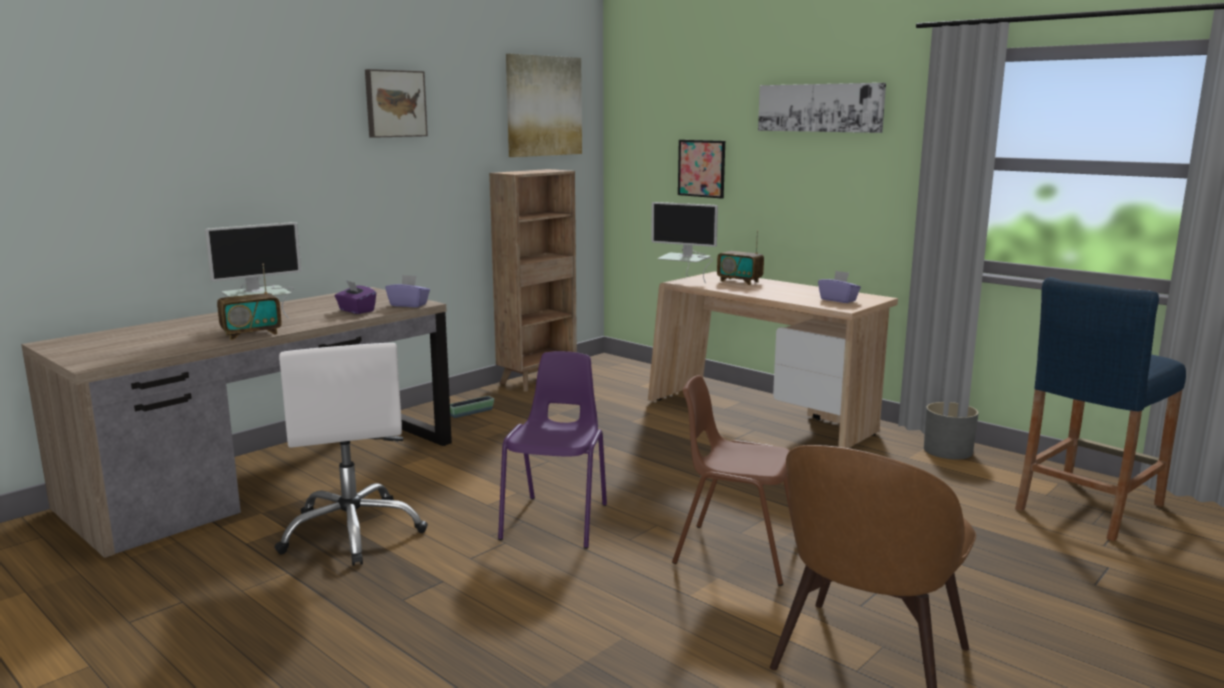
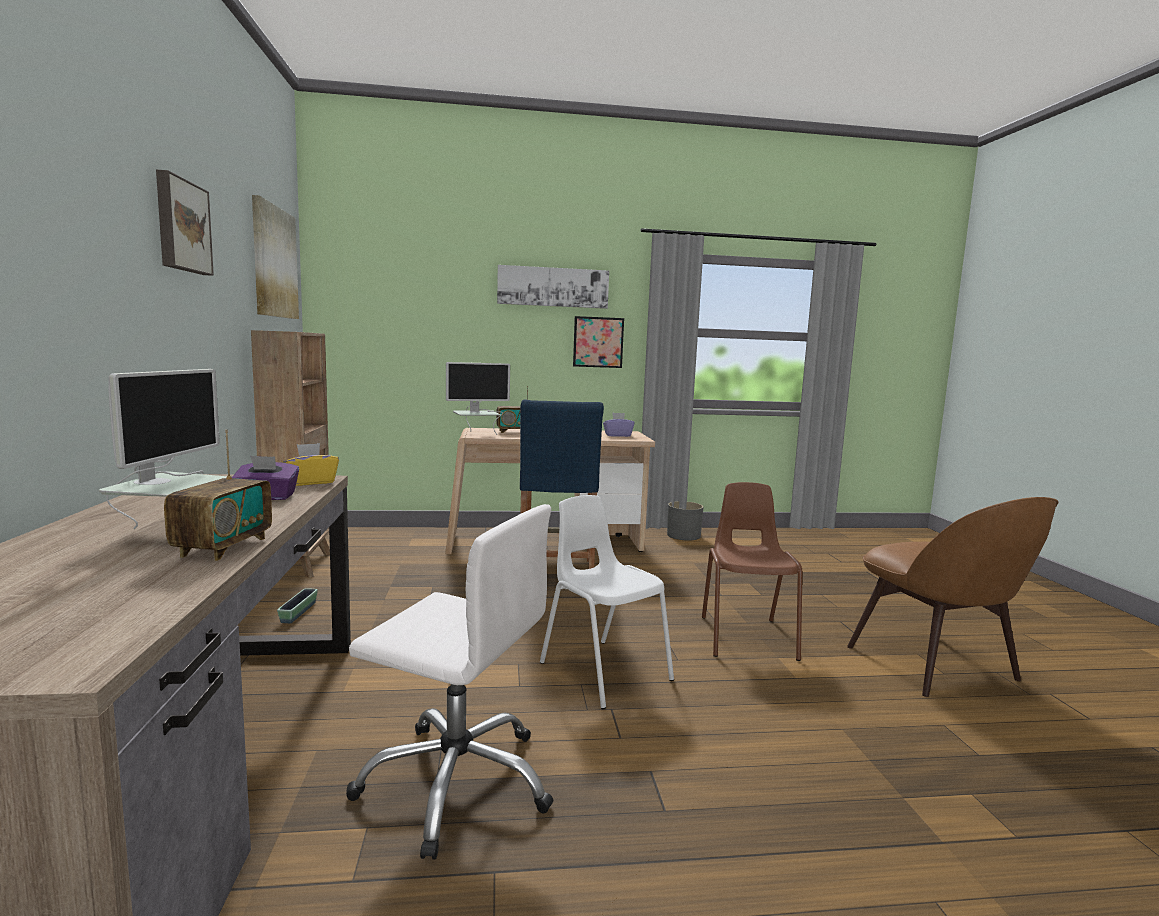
camera: 50 degrees left, 5 degrees down
purple tissue box [385,275,430,308] -> yellow tissue box [281,443,339,486]
purple chair [498,351,607,549] -> white chair [540,495,674,709]
brown chair [672,375,796,586] -> brown chair turned 120 degrees clockwise [702,482,803,661]
picture [678,140,725,199] -> picture moved to [573,316,624,368]
blue stool [1015,277,1186,541] -> blue stool moved to [520,399,604,569]

